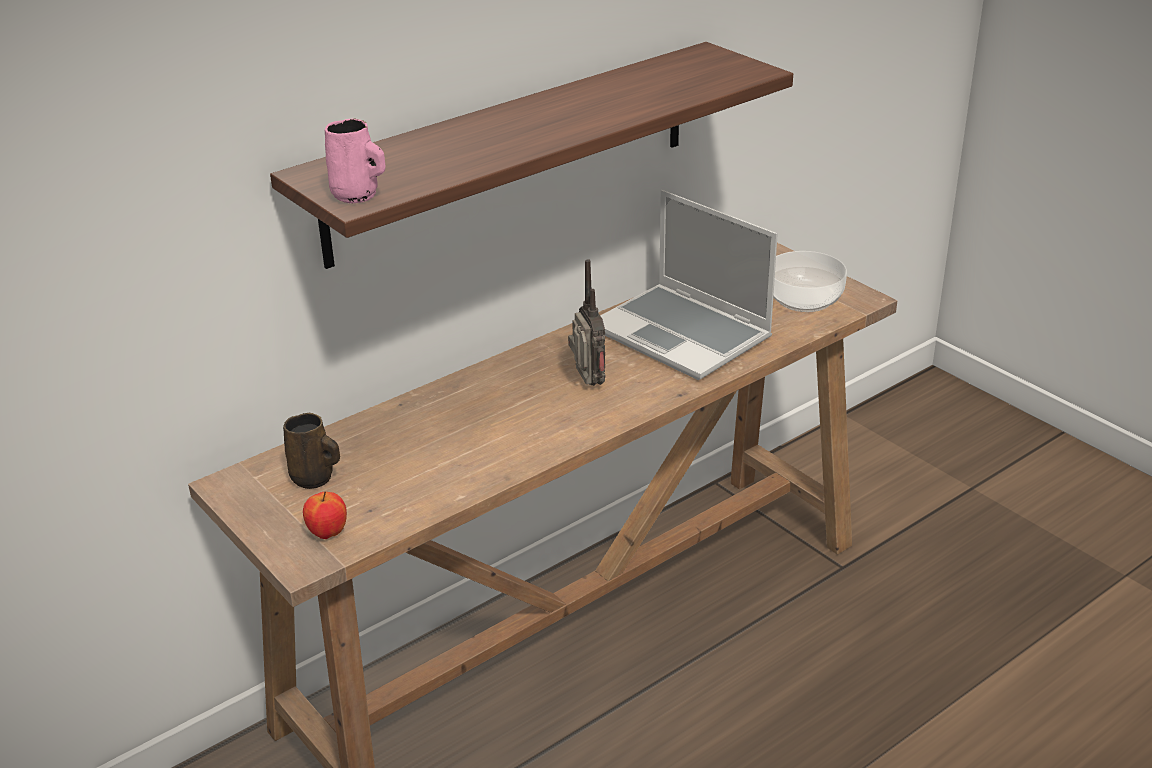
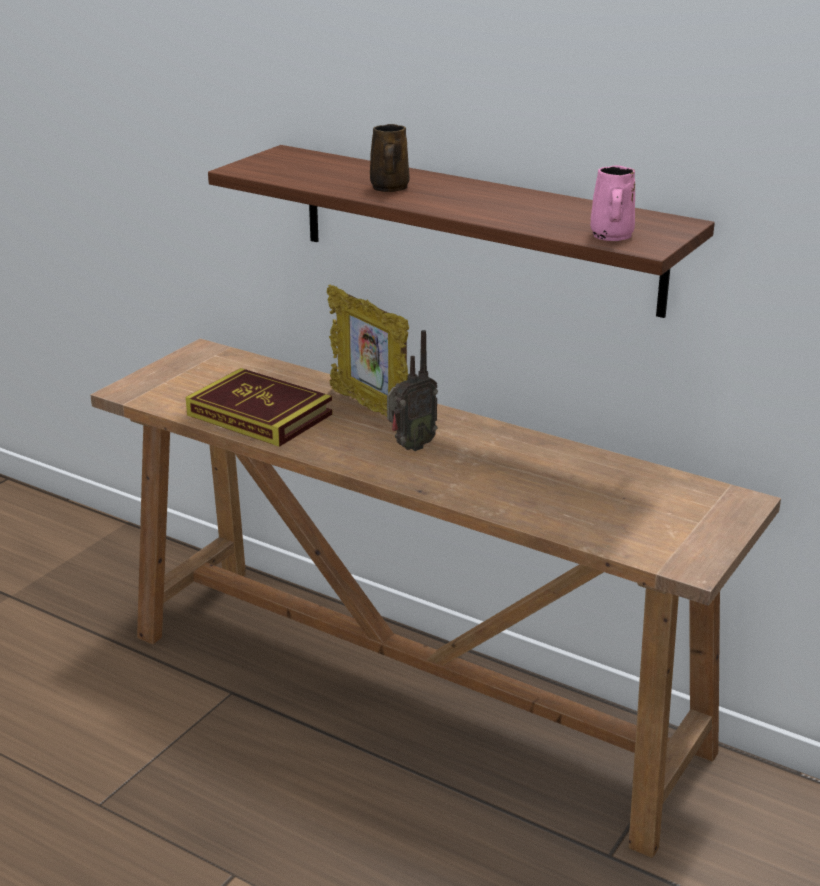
camera: 70 degrees right, 5 degrees down
brown mug [283,413,340,489] -> brown mug moved to [370,124,409,192]
apple [303,492,347,539] -> none
pink mug [325,118,386,204] -> pink mug moved to [590,166,635,241]
laptop [600,190,778,380] -> none
bowl [773,251,847,312] -> none
none -> book [186,368,332,447]
none -> picture frame [327,284,409,417]

